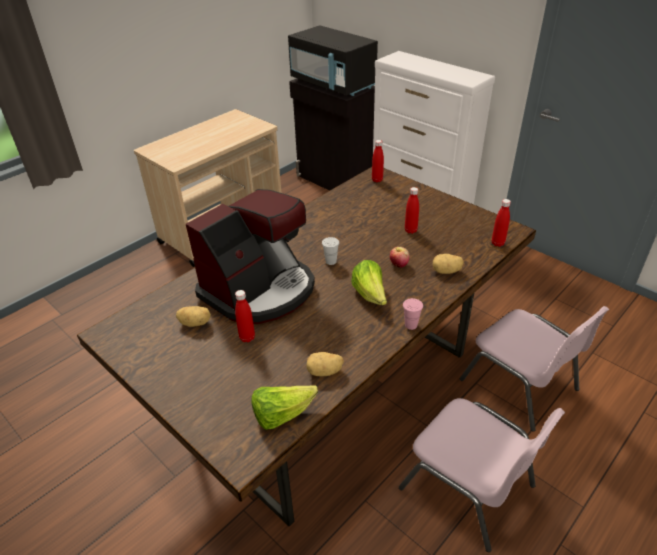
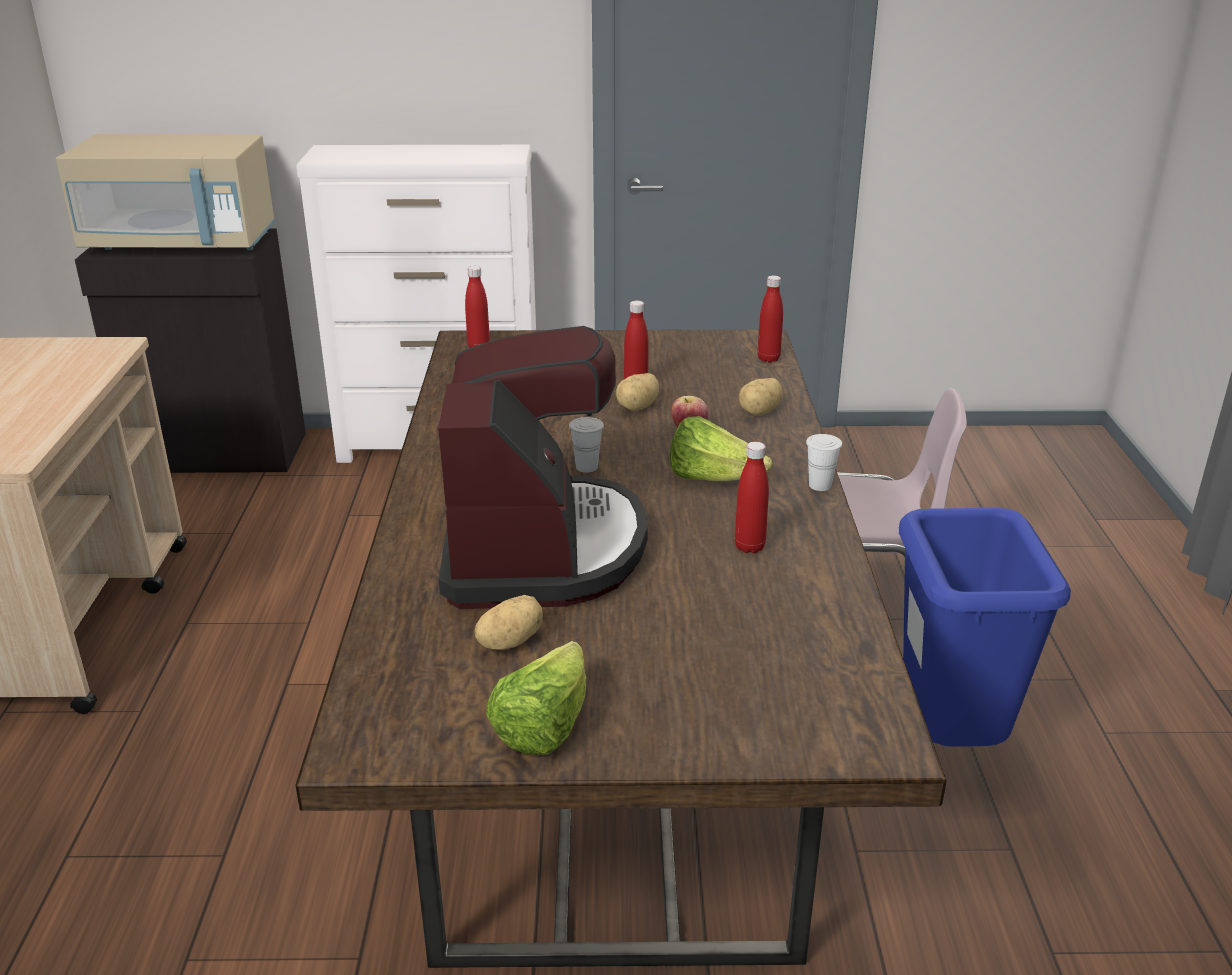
camera: 45 degrees left, 10 degrees down
red bottle [235,290,255,342] -> red bottle moved to [735,442,769,553]
lettuce [252,385,318,430] -> lettuce moved to [486,641,586,755]
black microwave [288,25,378,96] -> beige microwave [56,134,275,250]
potato [306,352,344,376] -> potato moved to [616,373,659,411]
pink chair [399,398,565,552] -> blue trash can [899,508,1071,747]
pink cup [403,298,423,330] -> white cup [806,434,842,491]

